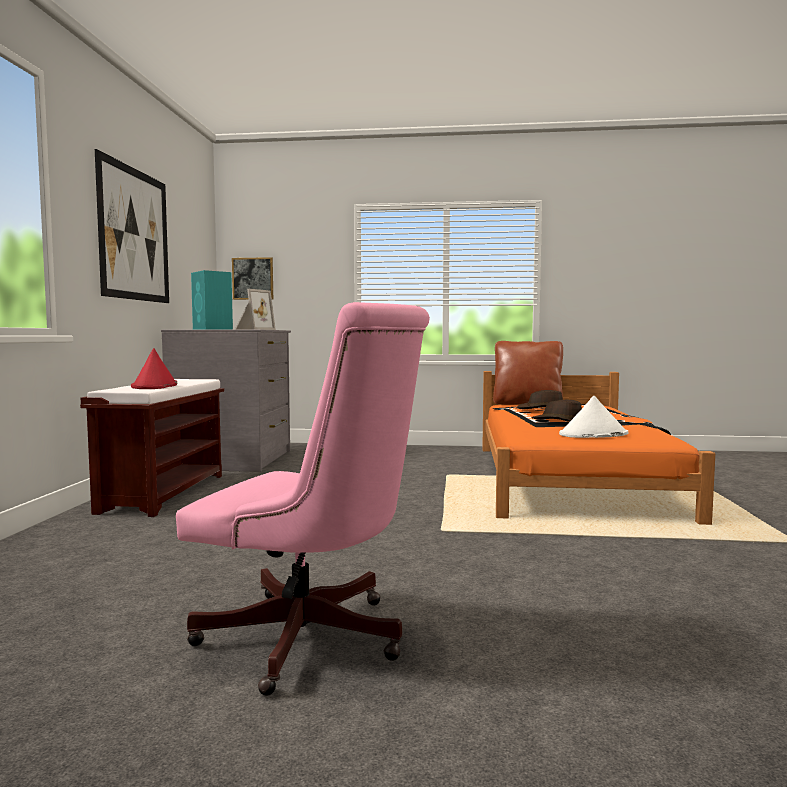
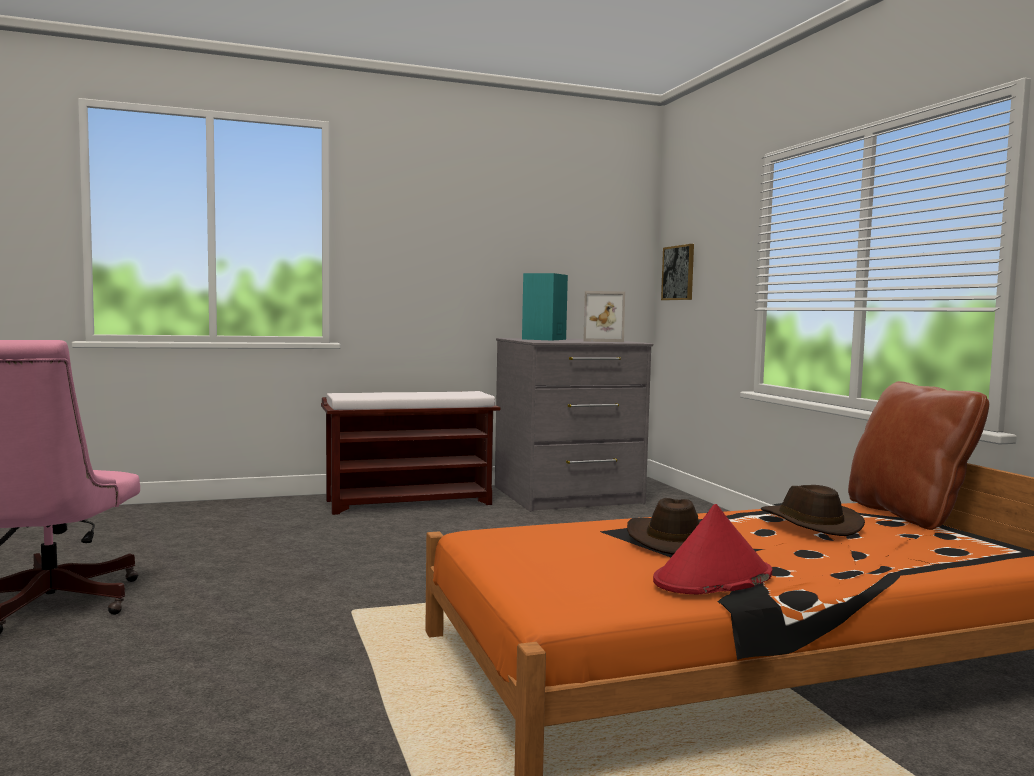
camera: 65 degrees right, 0 degrees up
picture [95,149,169,303] -> none
red hat [131,348,177,389] -> red hat moved to [653,504,772,594]
white hat [559,396,628,438] -> none

